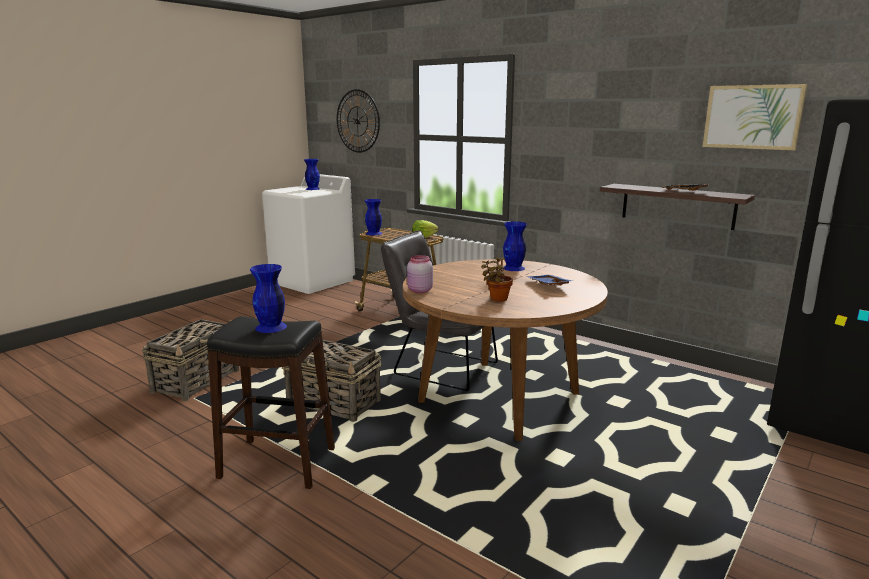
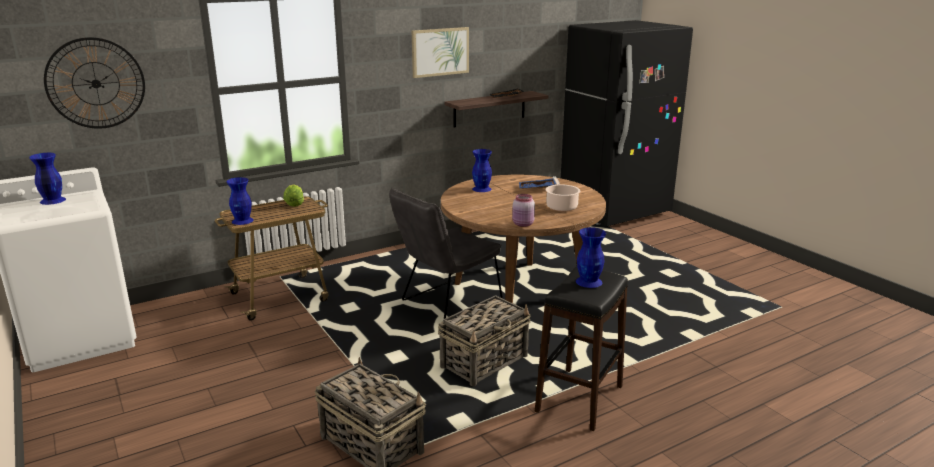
camera: 70 degrees left, 5 degrees up
potted plant [481,257,513,302] -> cooking pot [545,176,581,211]
picture [703,84,807,150] -> picture moved to [412,27,469,78]

